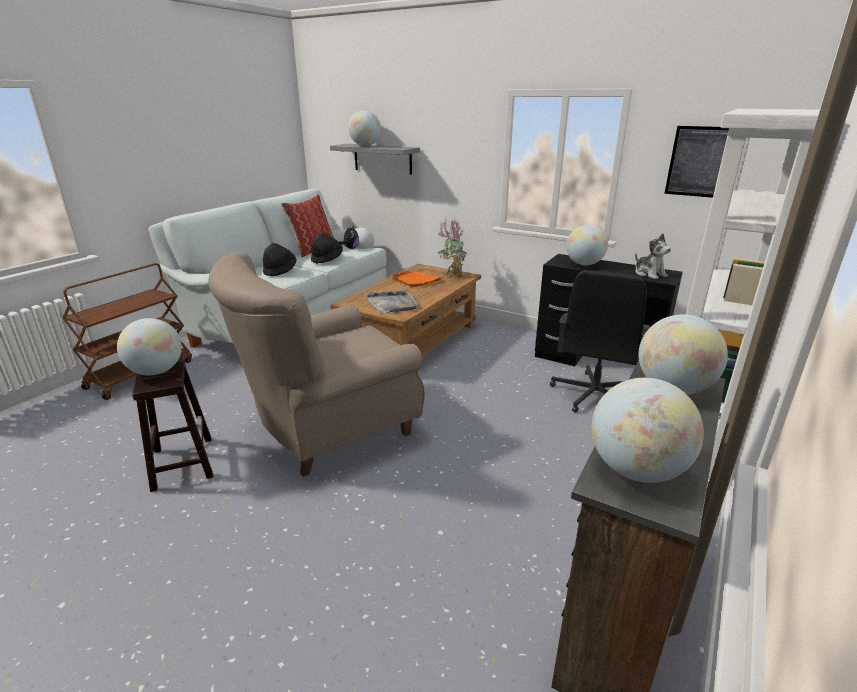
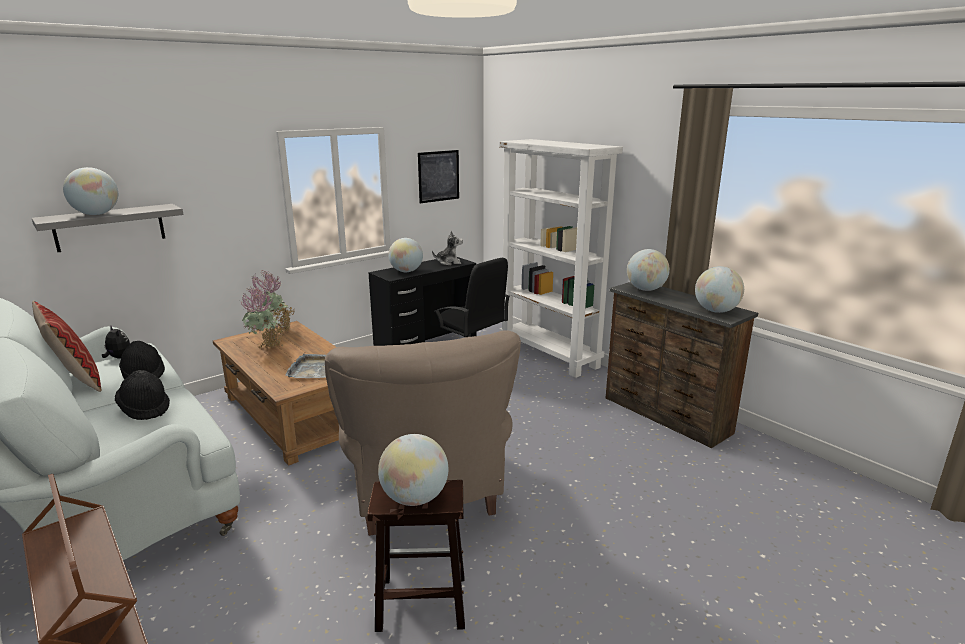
camera: 70 degrees left, 5 degrees down
orange tray [391,271,443,287] -> potted plant [241,288,284,349]

